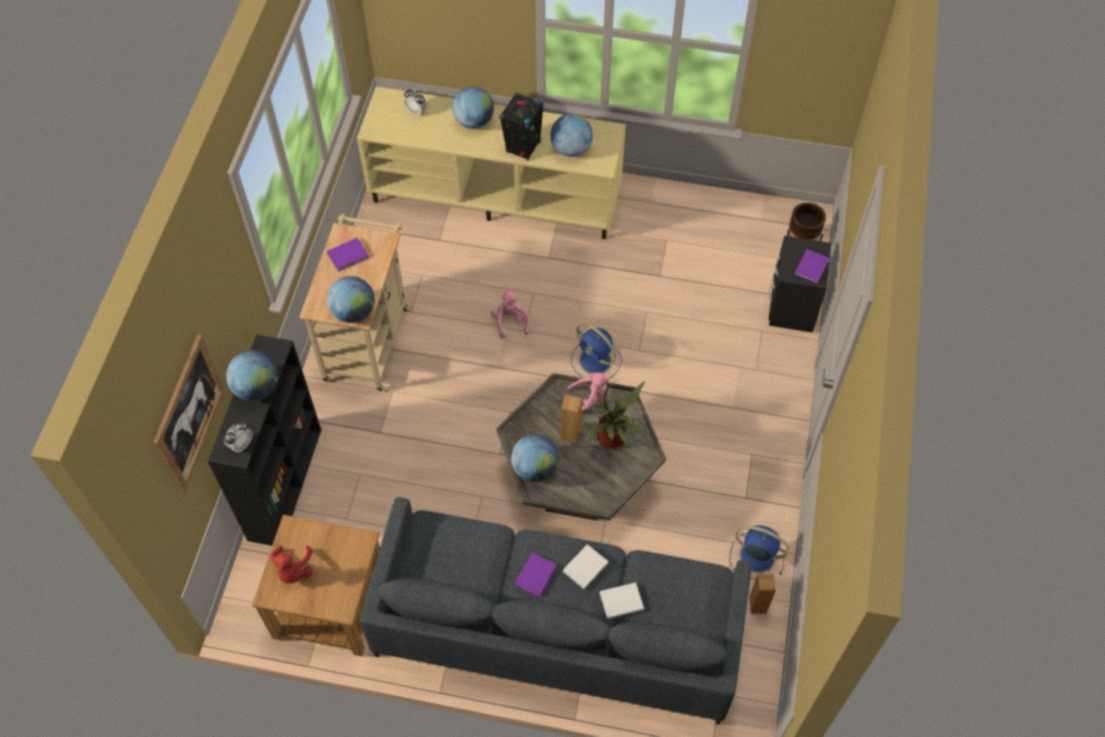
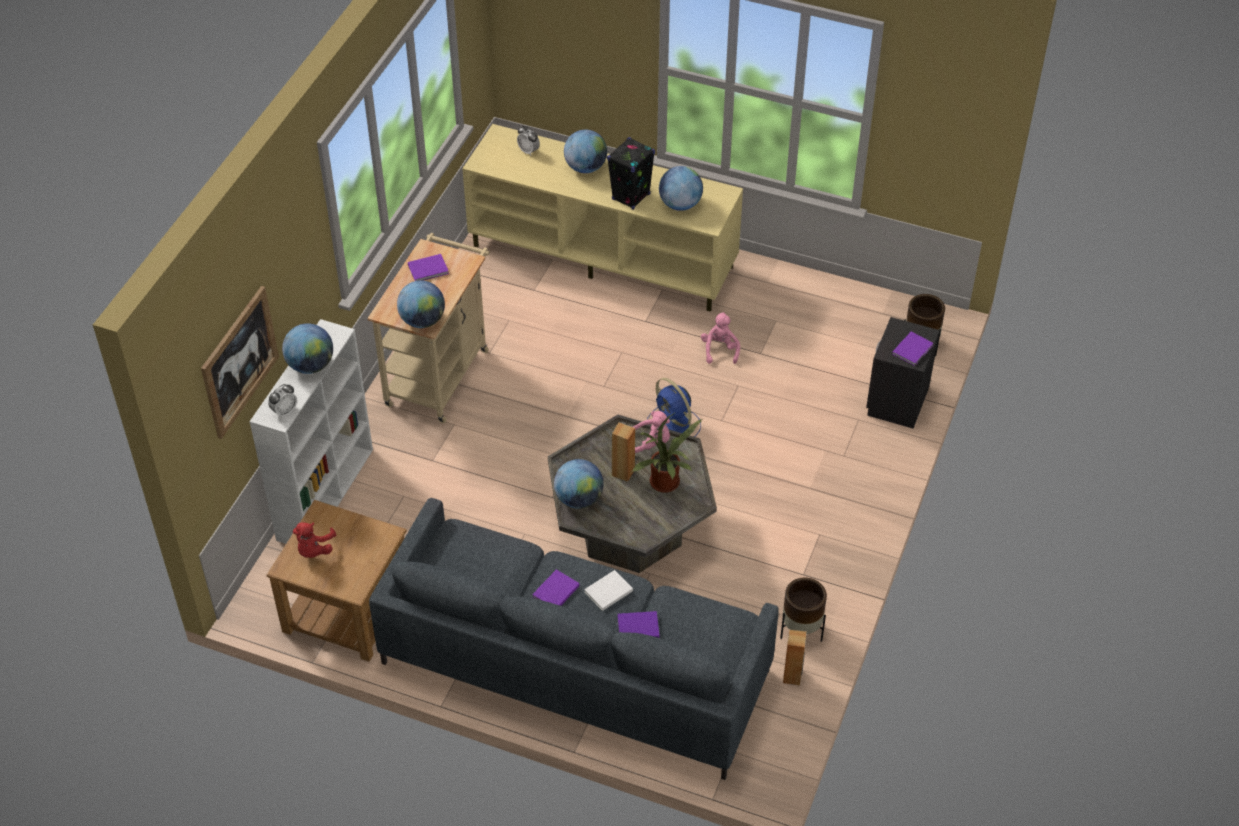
camera: 10 degrees right, 10 degrees down
black bookcase [208,335,321,546] -> white bookcase [249,319,373,544]
pink plush toy [491,289,530,339] -> pink plush toy moved to [701,312,740,364]
white book [600,582,644,619] -> purple book [618,611,660,638]
blue fan [730,525,789,579] -> brown planter [780,578,827,642]

